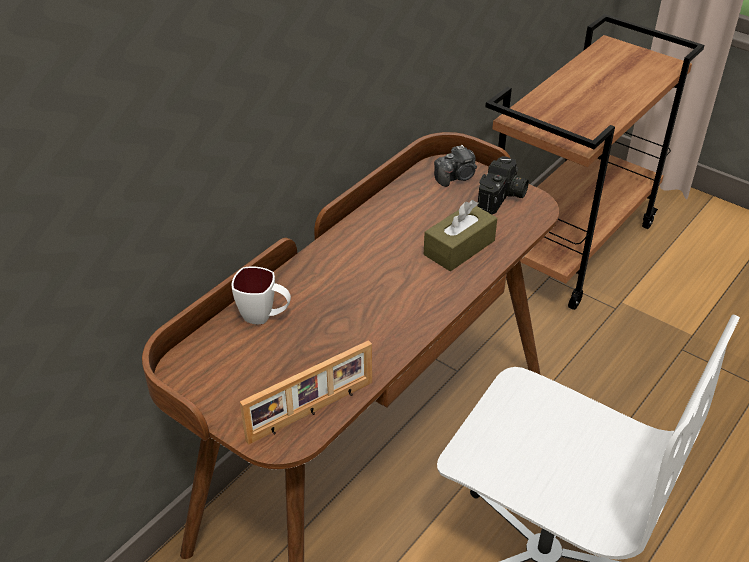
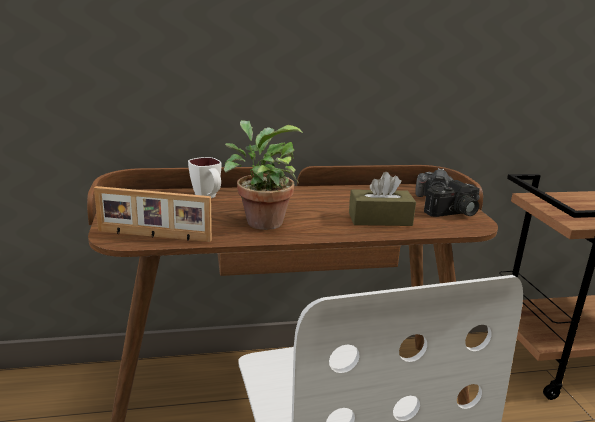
camera: 40 degrees right, 20 degrees down
none -> potted plant [224,120,303,230]

